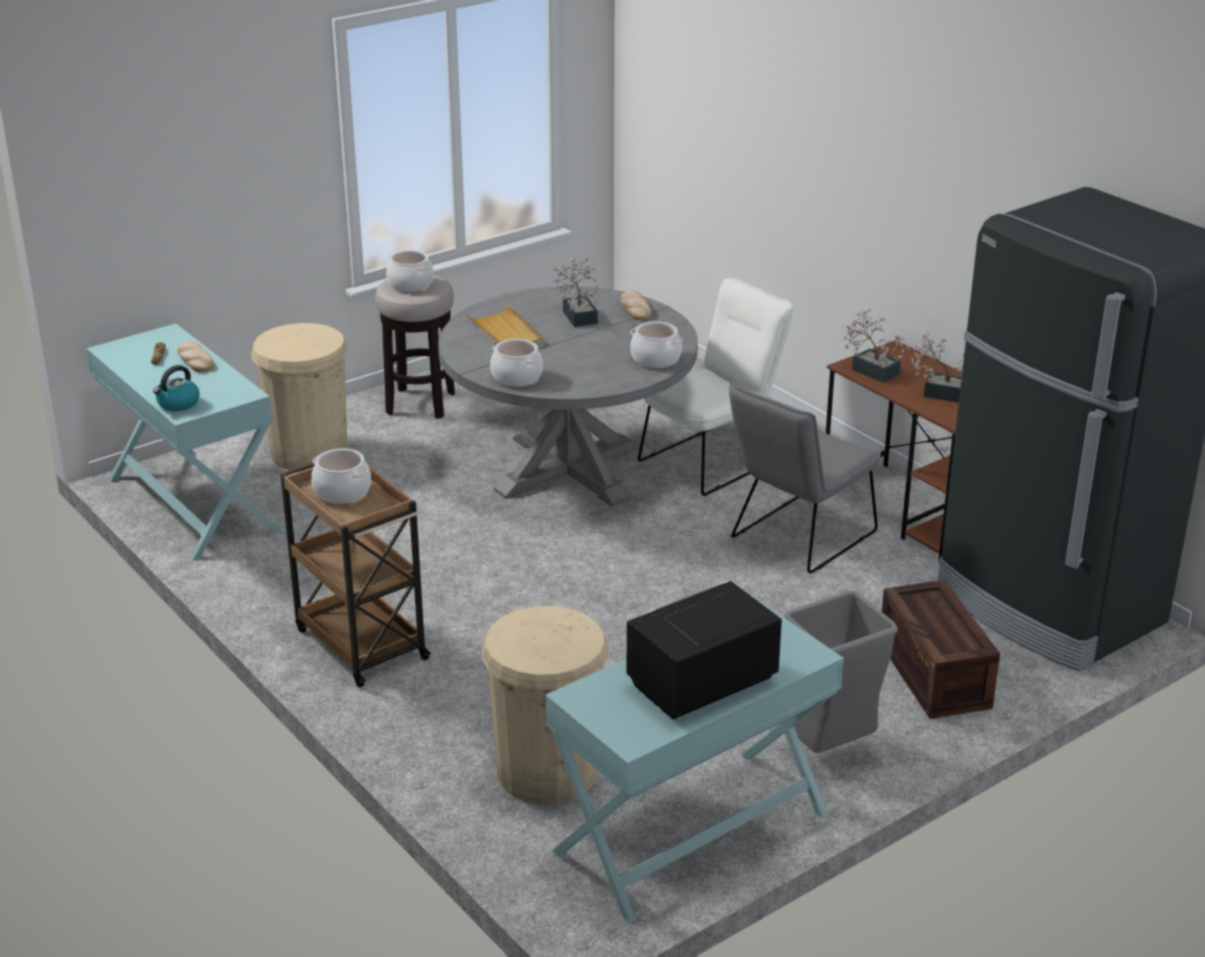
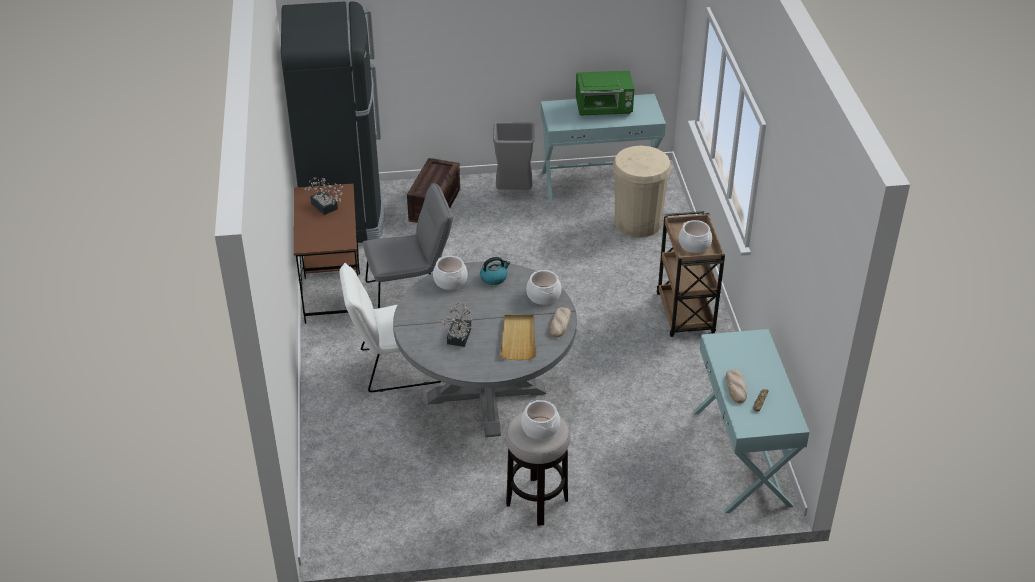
camera: 150 degrees left, 10 degrees up
kettle [153,365,200,411] -> kettle moved to [480,257,510,285]
beige trash can [251,323,348,471] -> none
bread [621,290,652,320] -> bread moved to [550,307,571,338]
black microwave [626,581,782,719] -> green microwave [576,71,634,116]
potted plant [842,309,911,383] -> none

